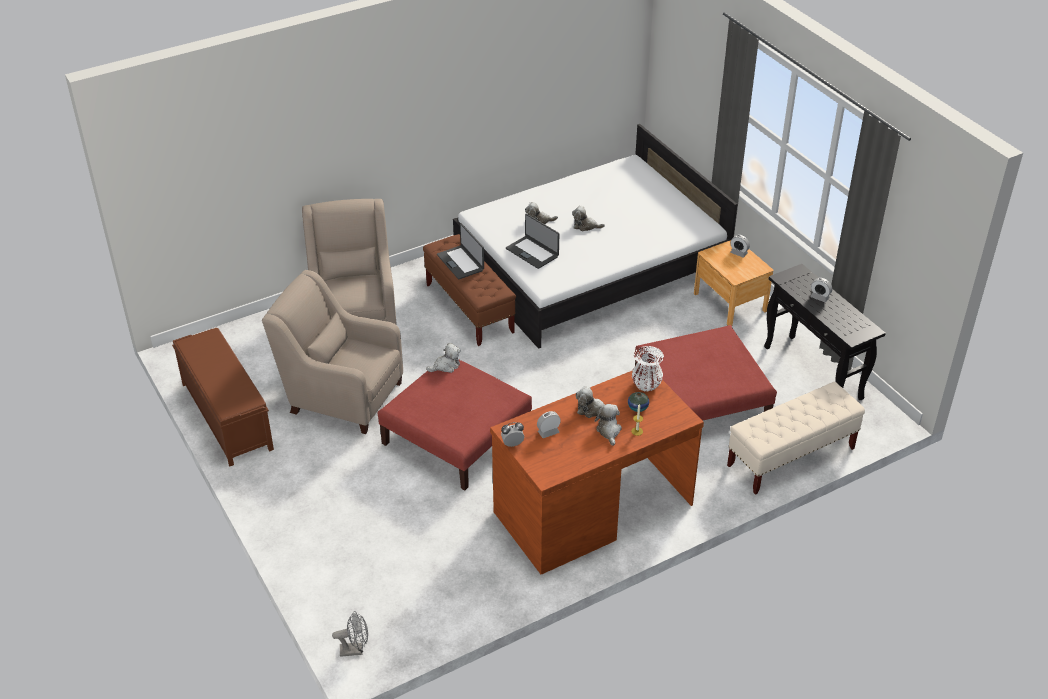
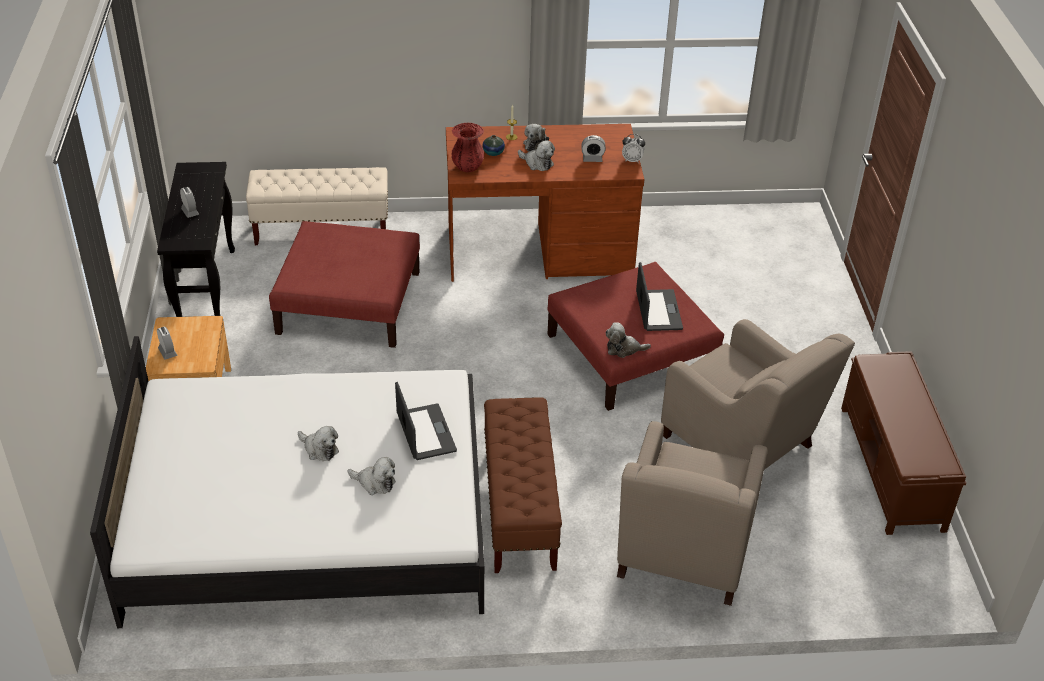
camera: 155 degrees left, 0 degrees up
grey fan [332,611,368,657] -> none
laptop [437,223,484,279] -> laptop moved to [636,262,683,331]
white vase [632,346,664,391] -> red vase [452,123,484,172]

